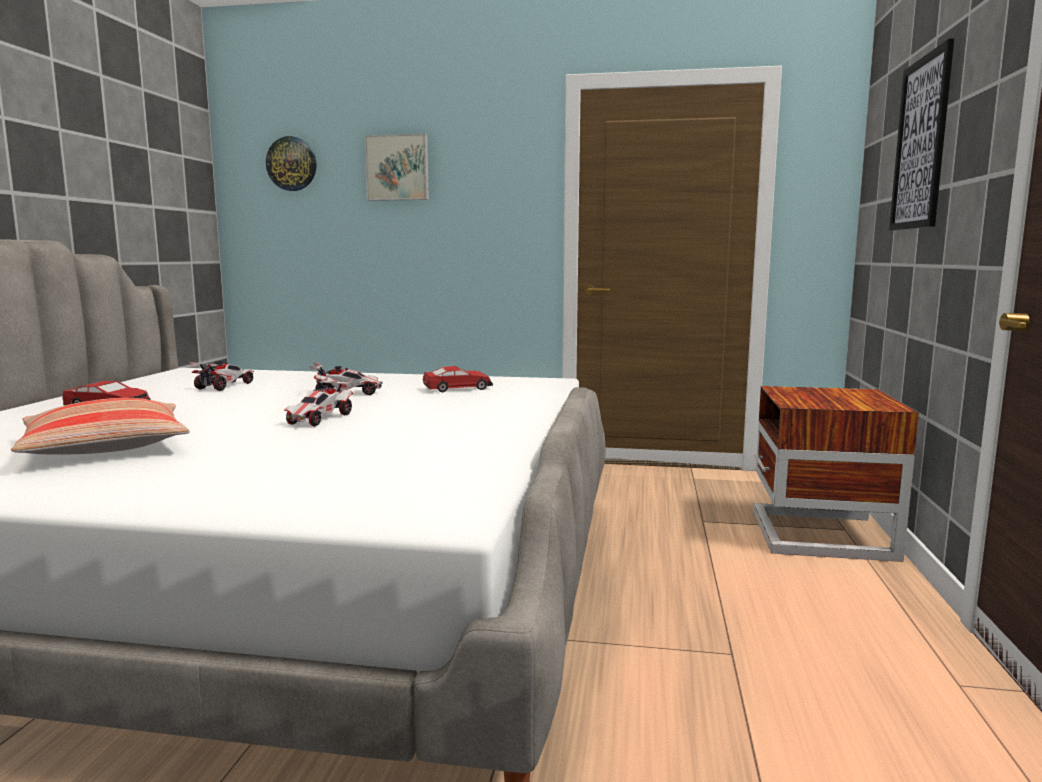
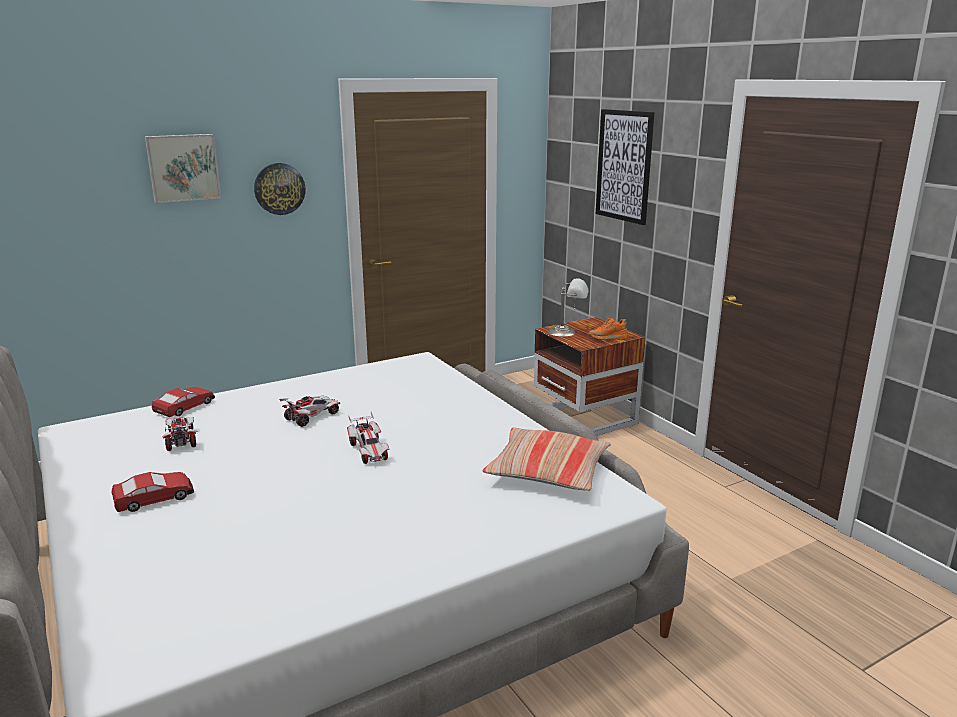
camera: 40 degrees left, 10 degrees up
pillow [11,398,190,454] -> pillow moved to [482,427,611,491]
wall clock [266,136,317,191] -> wall clock moved to [254,163,306,215]
toy car [423,366,493,392] -> toy car moved to [152,387,215,417]
none -> white table lamp [548,278,589,337]
none -> orange shoe [589,318,627,340]

